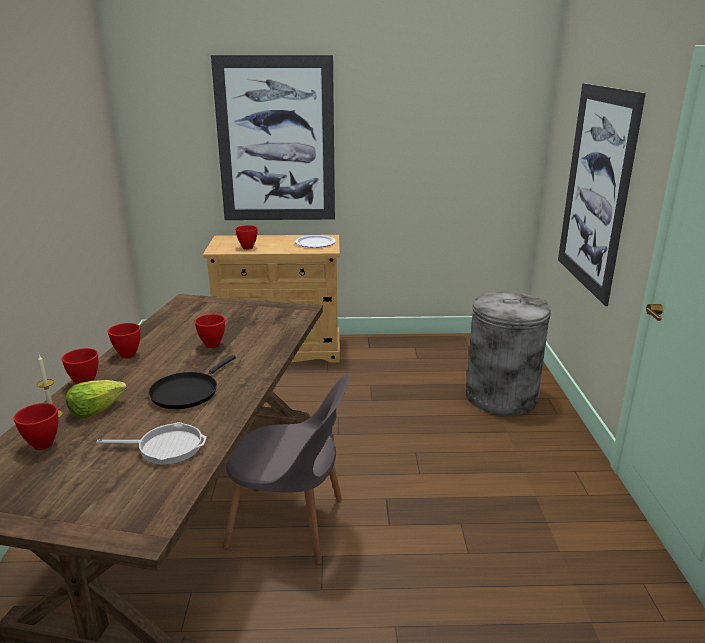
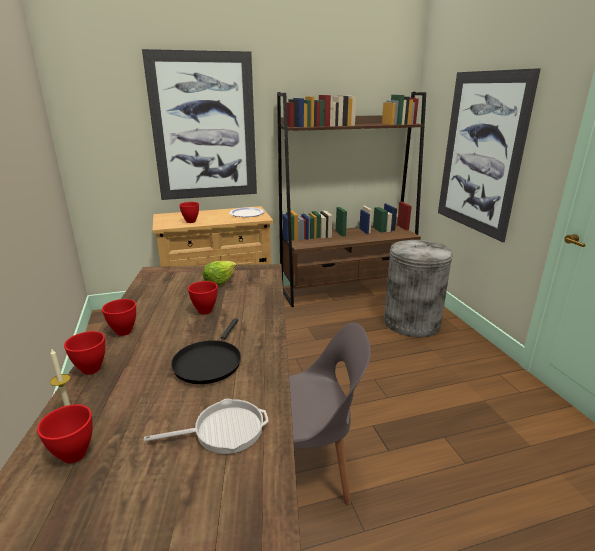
camera: 15 degrees left, 0 degrees up
lettuce [66,380,127,418] -> lettuce moved to [202,261,237,286]
none -> brown bookcase [277,92,426,307]

